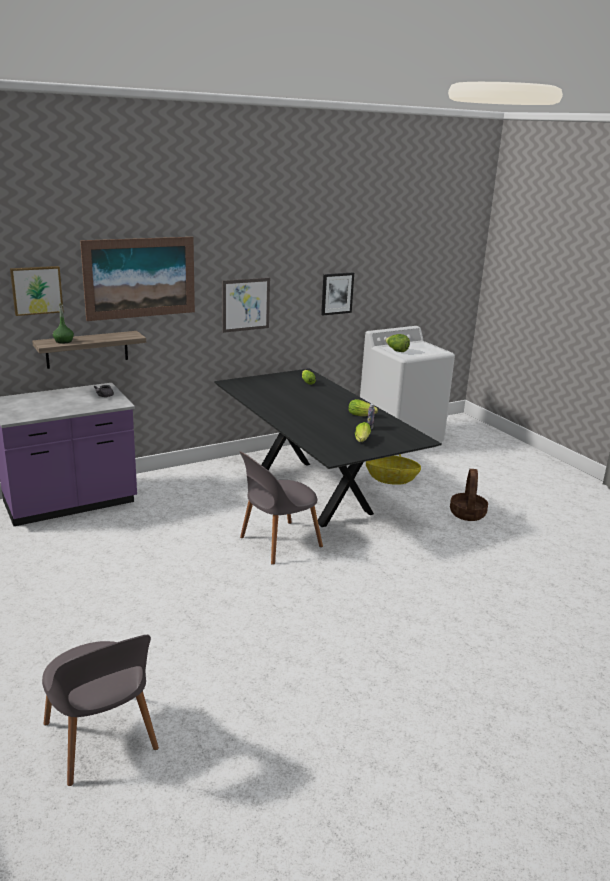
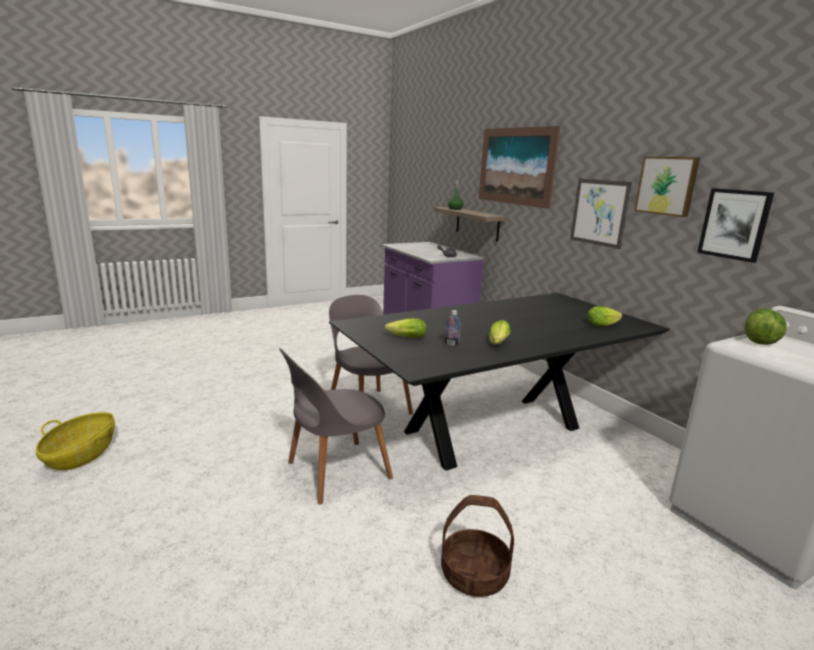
camera: 90 degrees right, 5 degrees down
picture [10,266,64,316] -> picture moved to [634,156,700,217]
grey chair [42,635,159,786] -> grey chair moved to [279,348,393,504]
basket [366,454,421,485] -> basket moved to [36,412,115,470]

